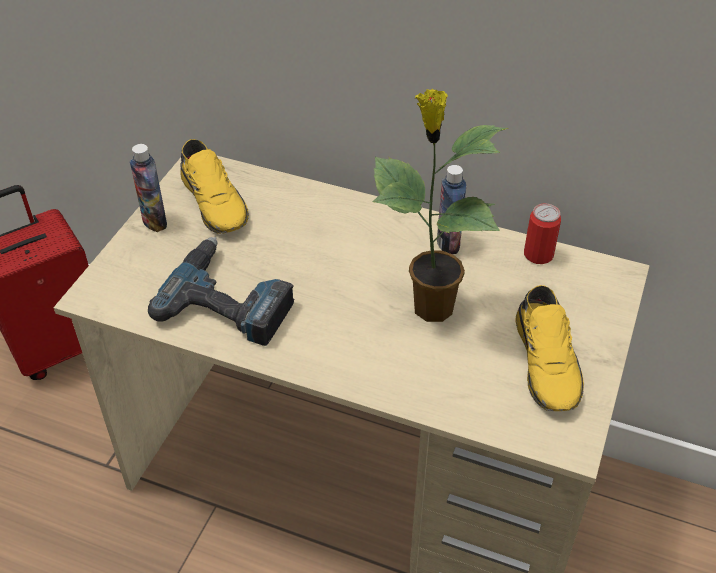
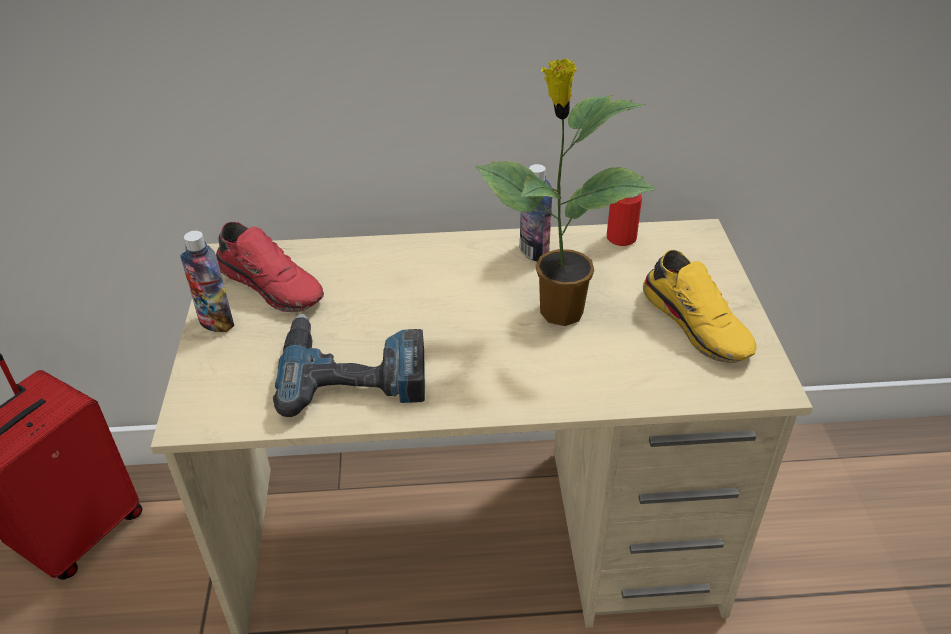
camera: 25 degrees left, 5 degrees down
yellow shoe [180,139,249,234] -> red shoe [216,222,324,312]

